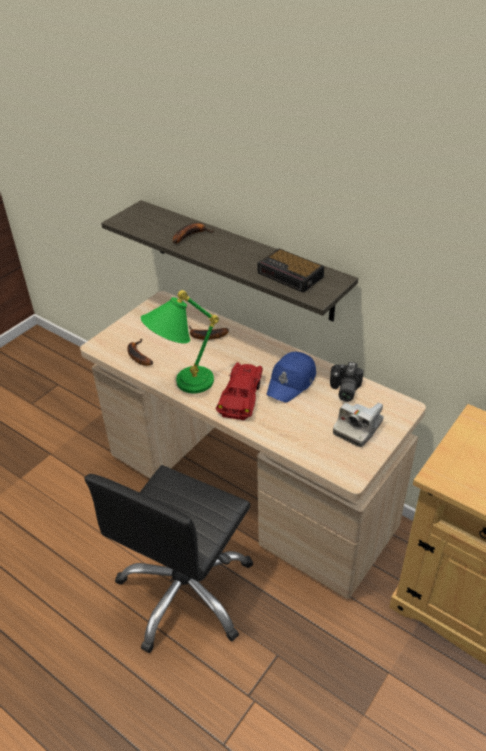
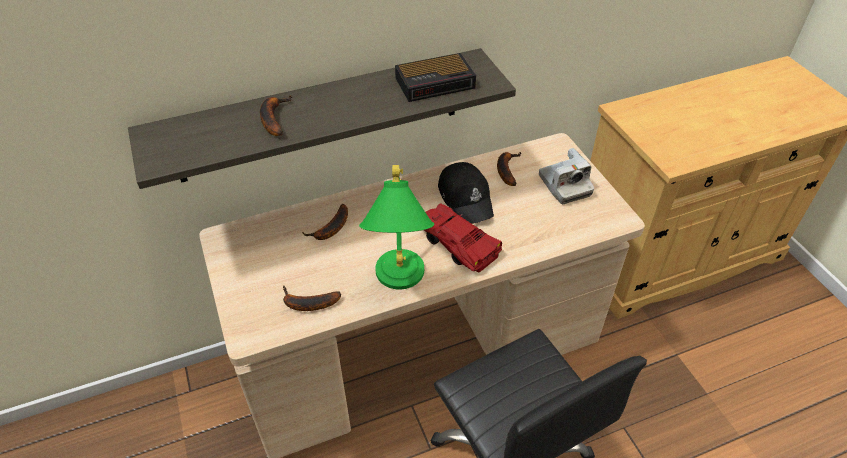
camera: 60 degrees left, 5 degrees up
blue cap [267,352,316,403] -> black cap [438,162,494,224]
camera [330,362,364,402] -> banana [497,152,522,186]

